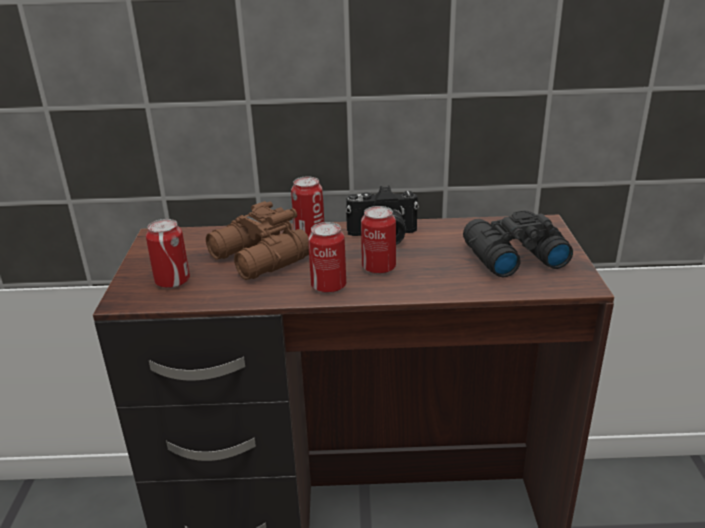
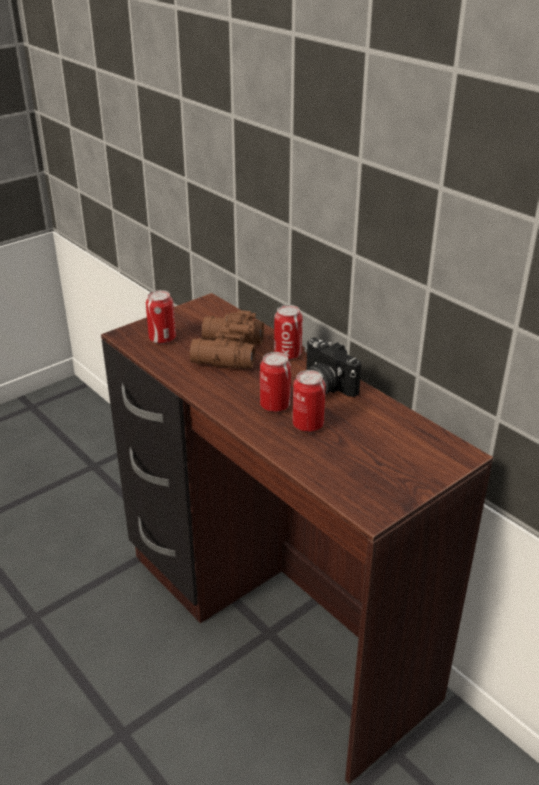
camera: 50 degrees right, 5 degrees up
can [308,222,346,293] -> can moved to [292,370,326,432]
black binoculars [463,211,573,277] -> none

